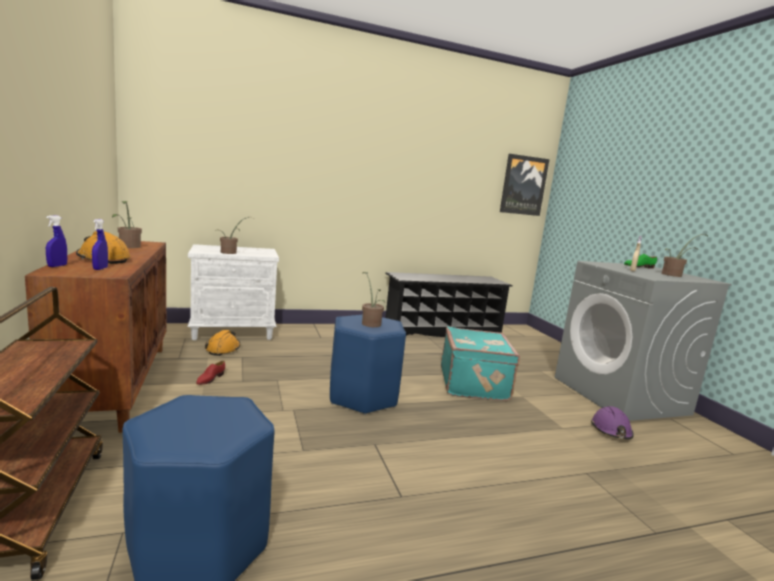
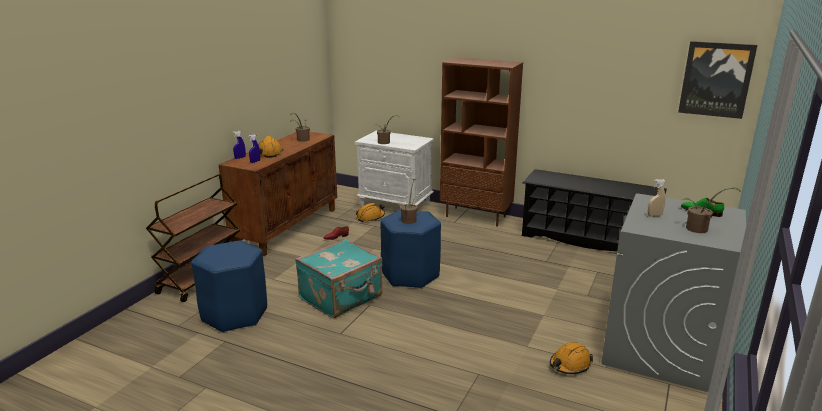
camera: 45 degrees right, 10 degrees up
turquoise suitcase [441,327,520,401] -> turquoise suitcase moved to [295,239,382,318]
purple hard hat [591,406,634,439] -> orange hard hat [550,342,593,374]
none -> brown bookcase [440,57,523,227]

